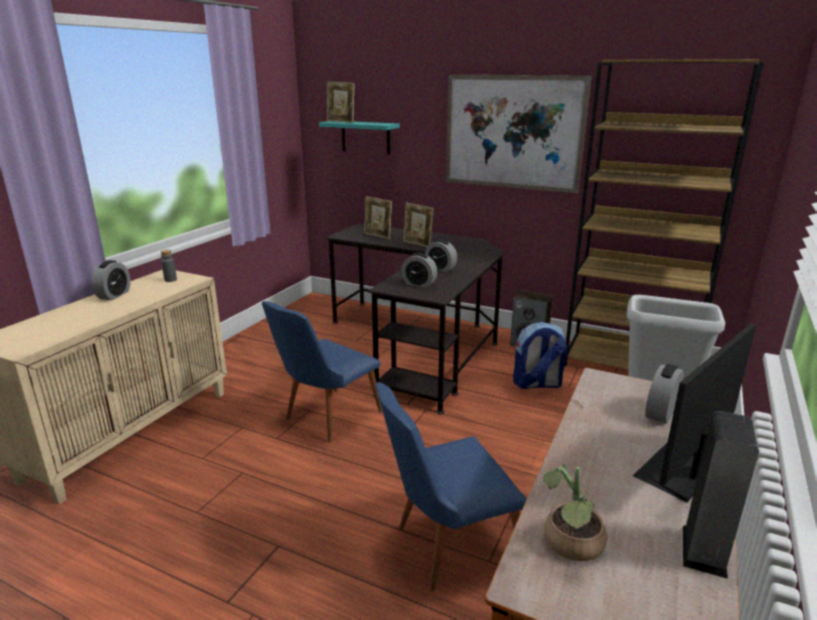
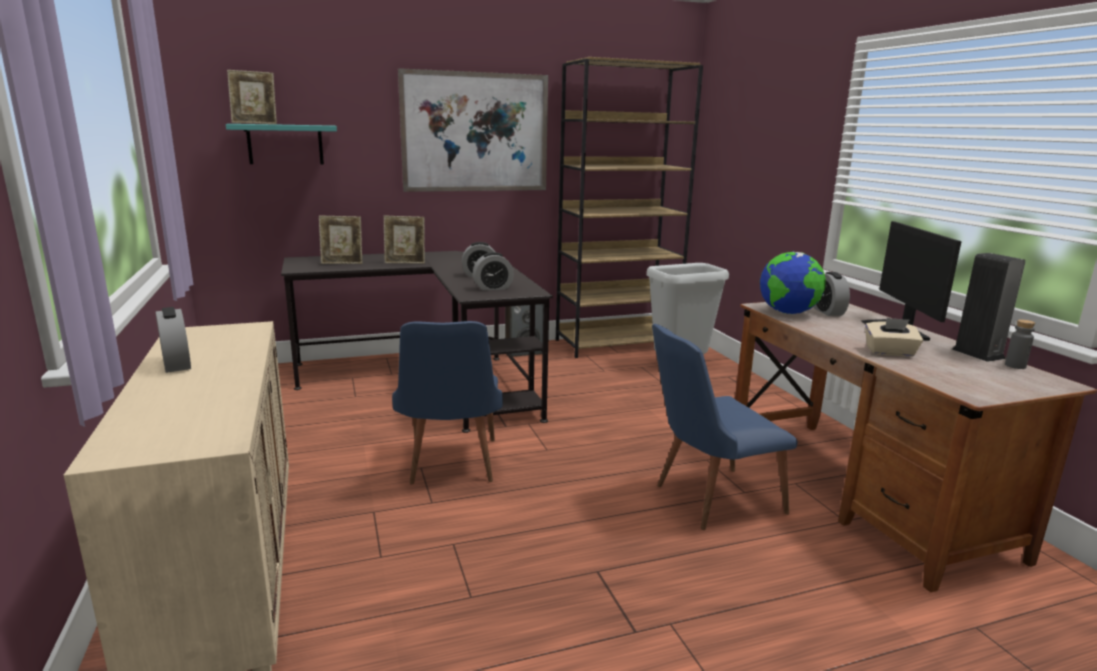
camera: 45 degrees left, 5 degrees down
grey bottle [161,250,177,282] -> grey bottle moved to [1005,319,1035,369]
blue chair [375,382,527,592] -> blue chair turned 45 degrees clockwise [652,324,798,530]
backpack [513,322,567,389] -> none
potted plant [543,464,607,561] -> none
none -> globe [760,252,826,314]
none -> beige tissue box [865,318,923,357]

